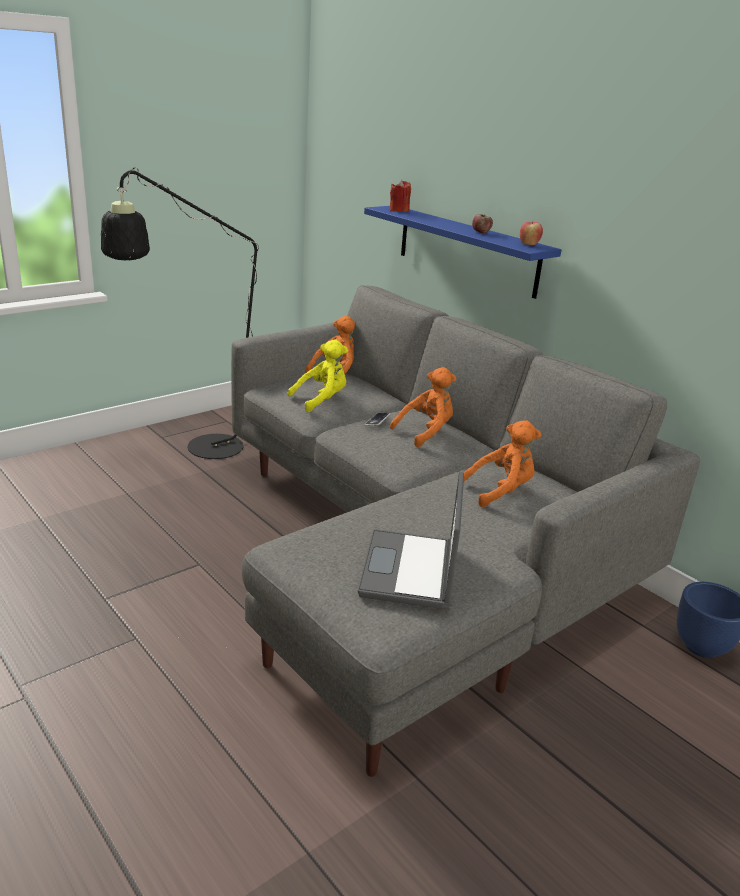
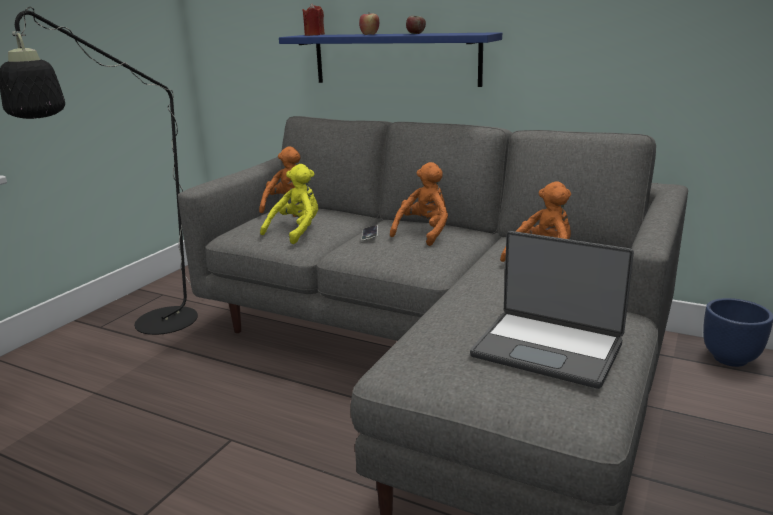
camera: 20 degrees left, 5 degrees down
laptop [357,472,464,609] -> laptop turned 45 degrees counterclockwise [470,231,634,389]
apple [520,221,543,245] -> apple moved to [359,13,379,35]

